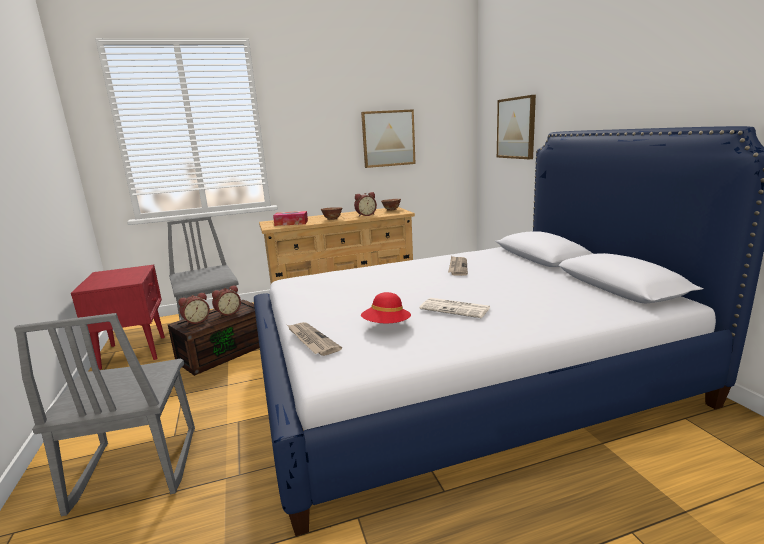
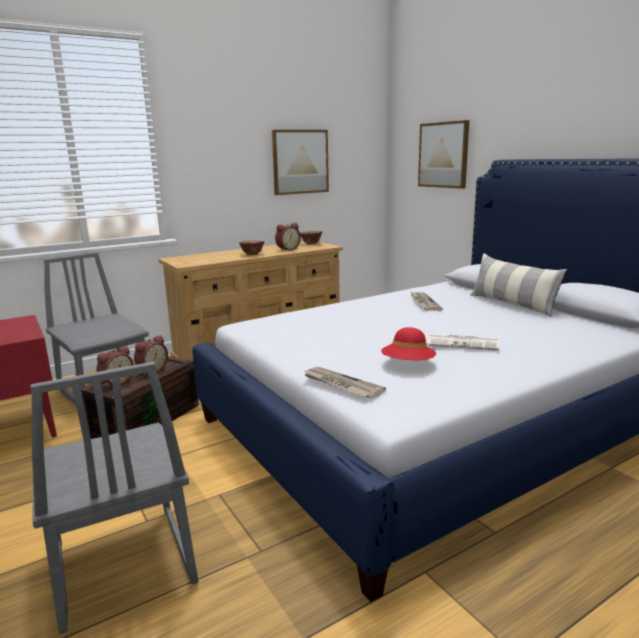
camera: 15 degrees left, 0 degrees up
tissue box [273,211,308,226] -> none
none -> pillow [470,253,567,317]

